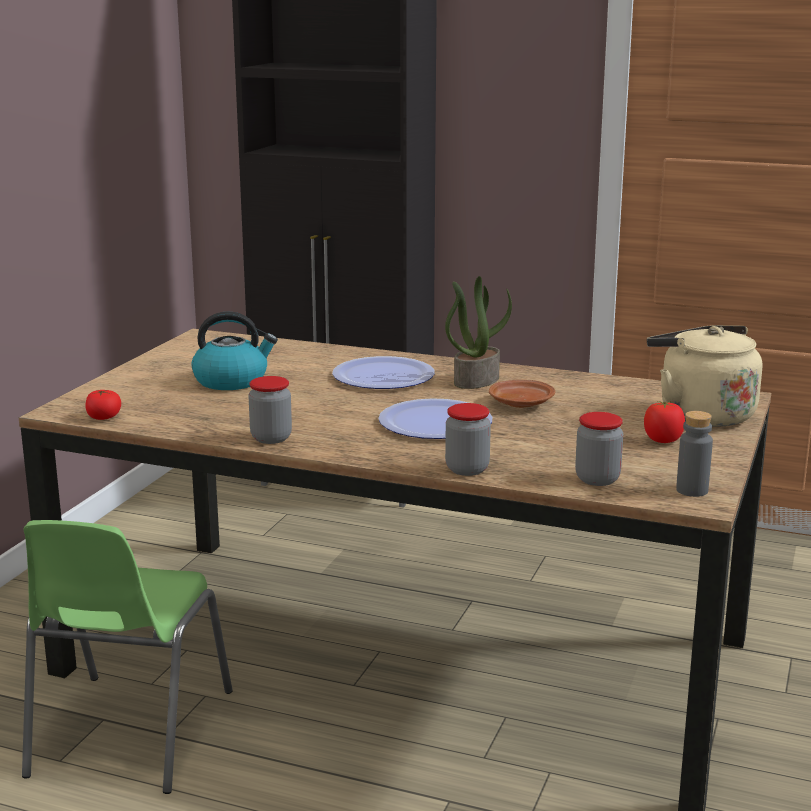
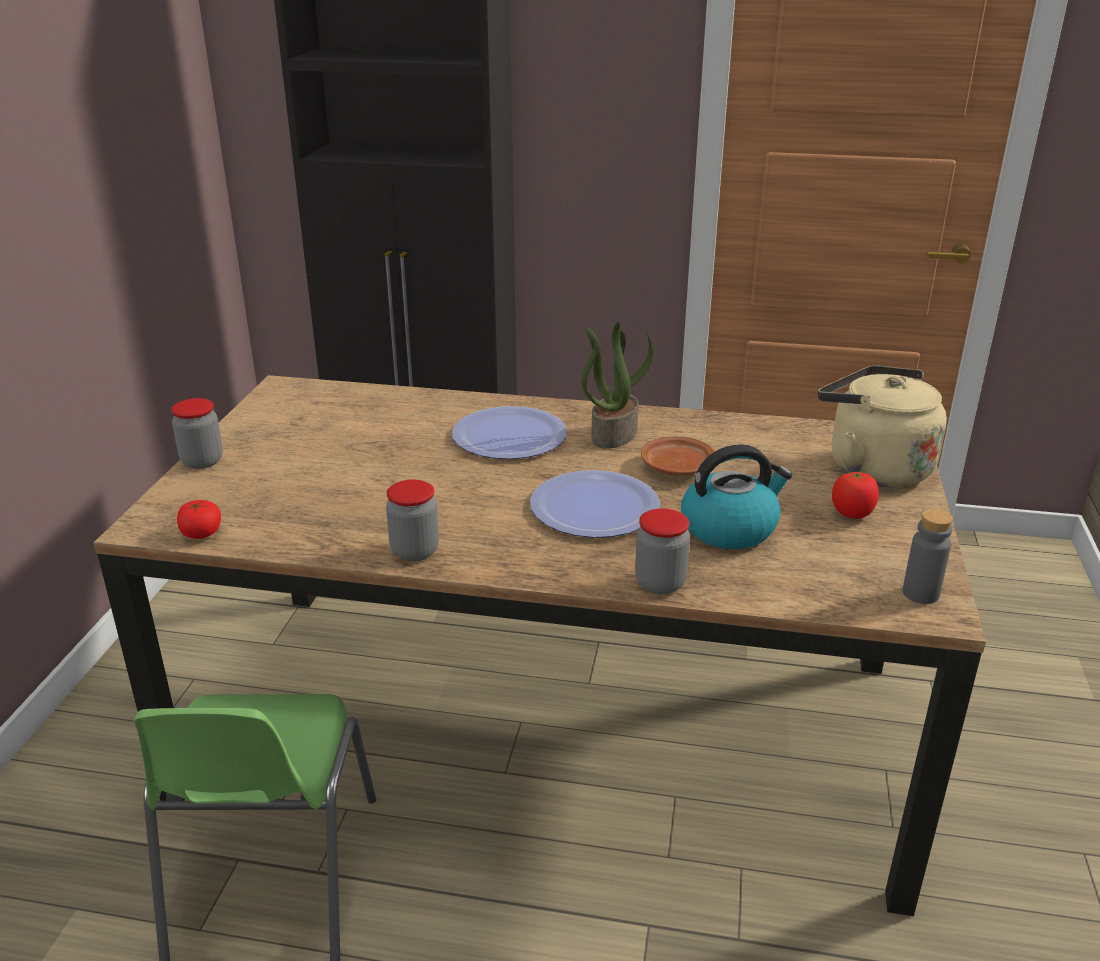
camera: 10 degrees left, 10 degrees up
kettle [191,312,278,390] -> kettle moved to [681,444,792,549]
jar [575,412,623,486] -> jar moved to [171,398,223,469]

